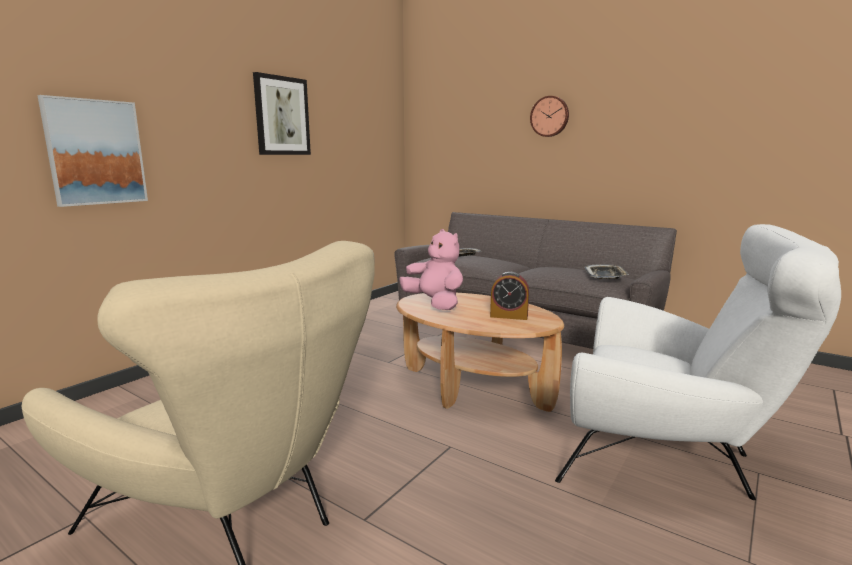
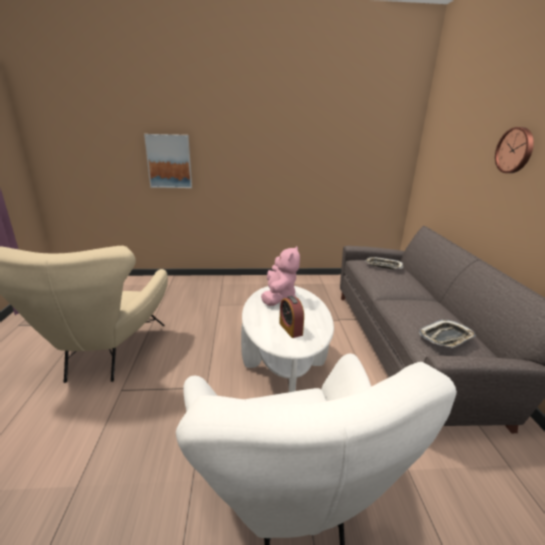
camera: 50 degrees right, 10 degrees up
picture [253,72,311,155] -> none
brown coffee table [396,293,564,412] -> white coffee table [241,286,334,392]

